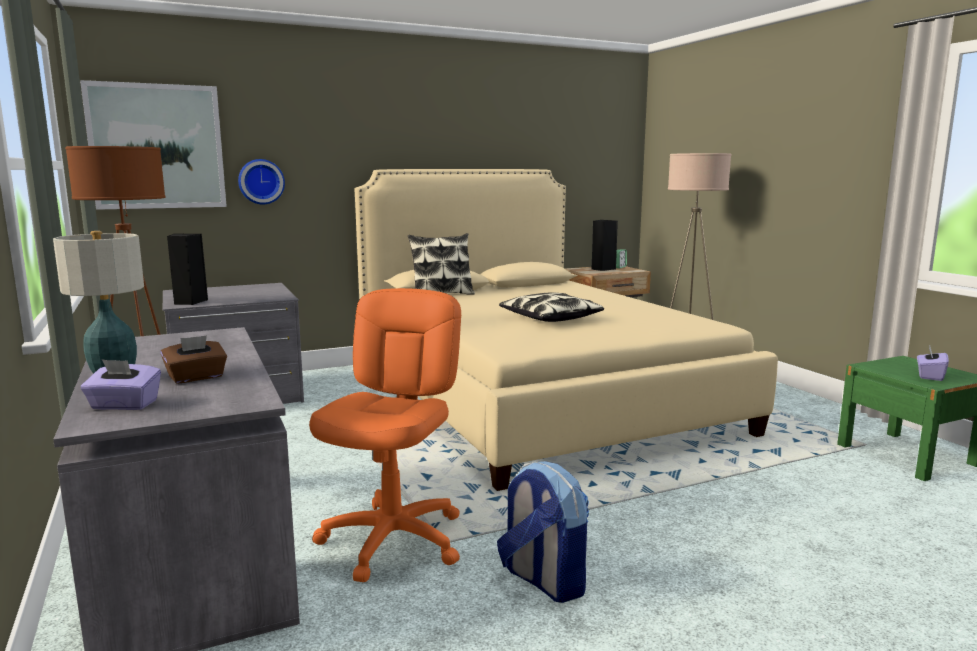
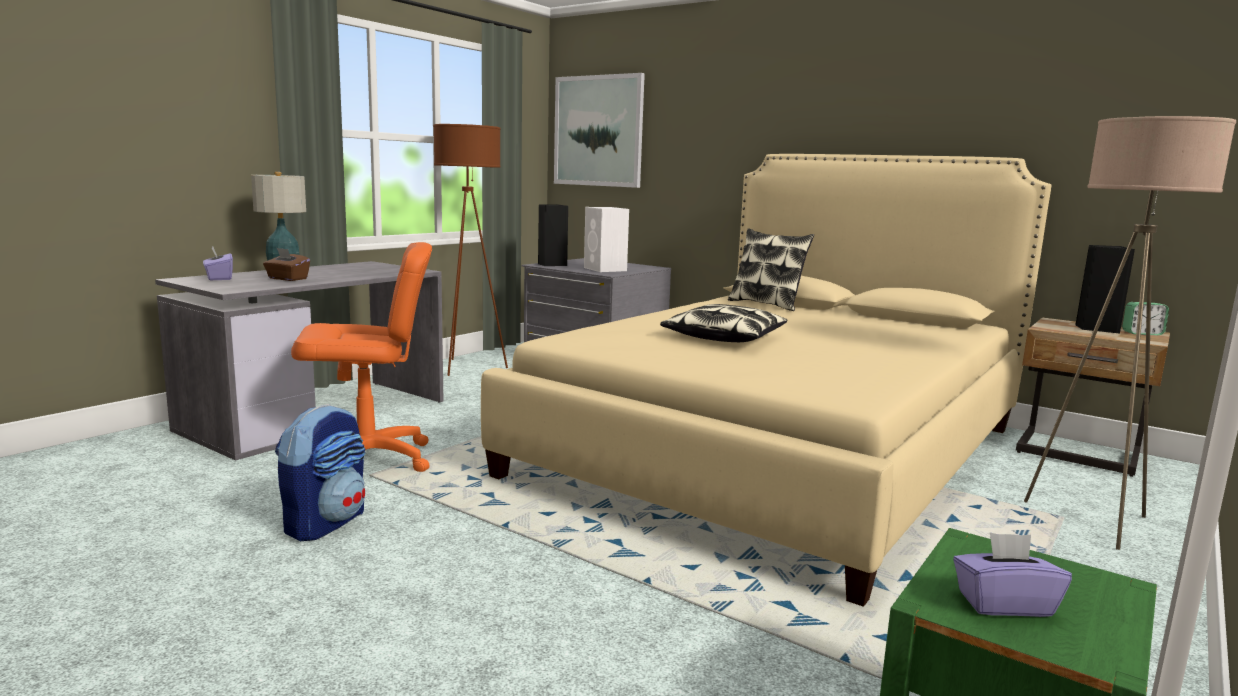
camera: 60 degrees right, 0 degrees up
wall clock [238,159,285,204] -> none
none -> white speaker [584,207,629,272]

